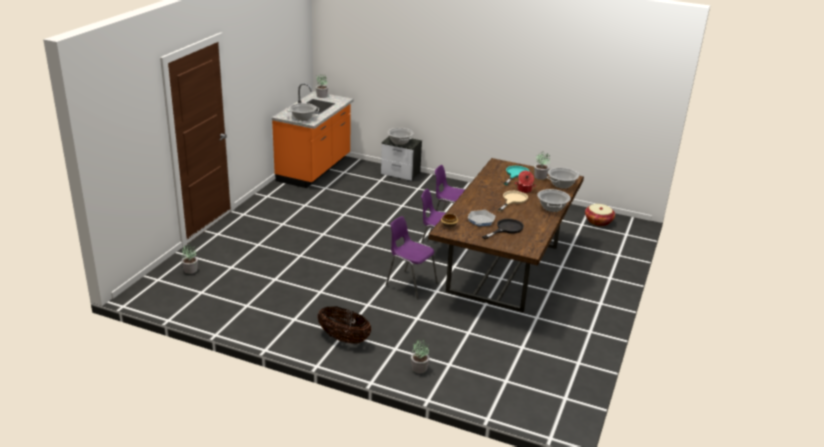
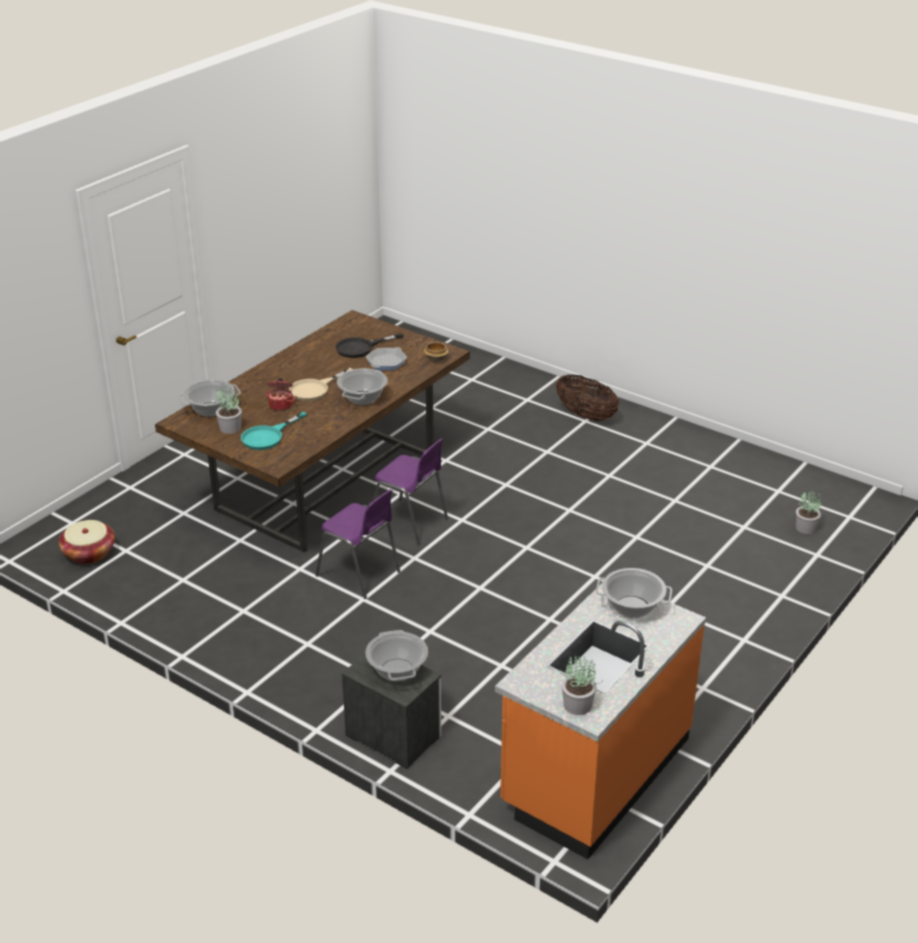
camera: 165 degrees left, 5 degrees up
purple chair [386,216,438,299] -> none
potted plant [411,339,430,373] -> none
cooking pot [537,189,570,212] -> cooking pot moved to [337,368,388,405]

